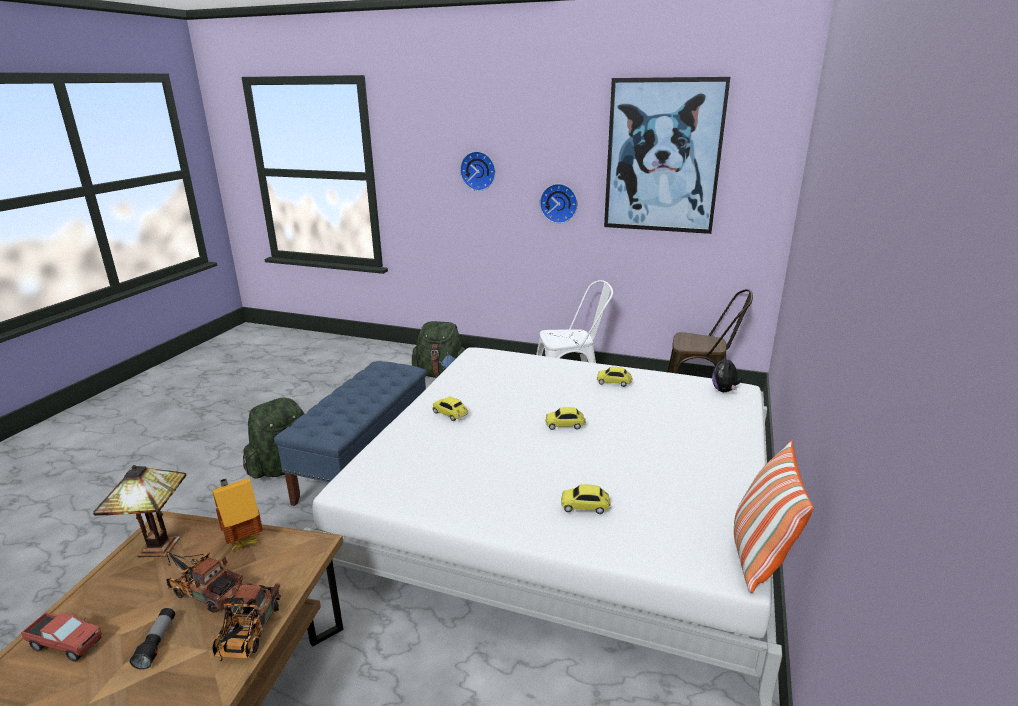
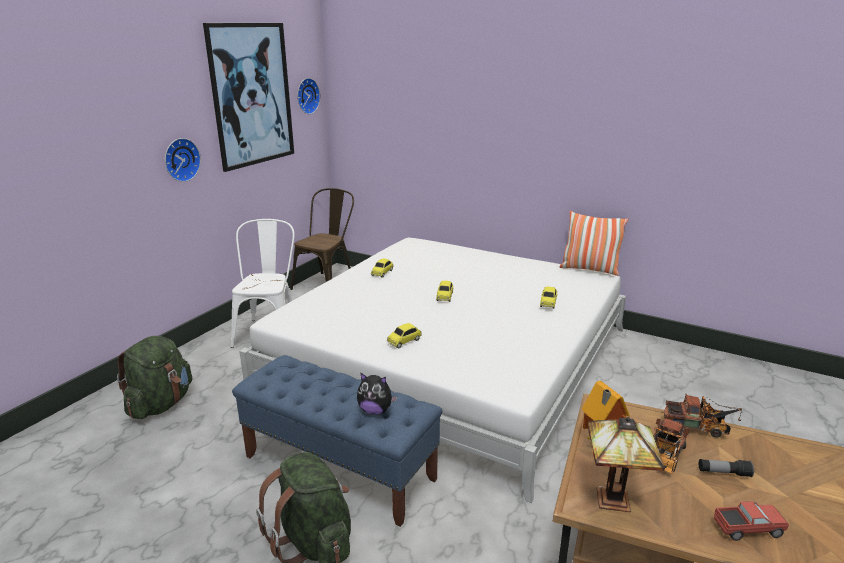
camera: 80 degrees left, 0 degrees up
toy truck [21,612,102,662] -> toy truck turned 60 degrees clockwise [714,501,789,541]
wall clock [460,151,496,191] -> wall clock moved to [297,78,320,114]
plush toy [712,354,742,392] -> plush toy moved to [357,373,397,415]

